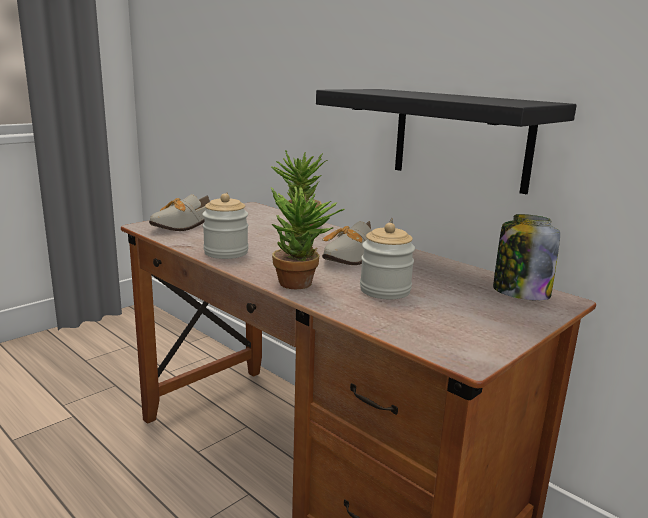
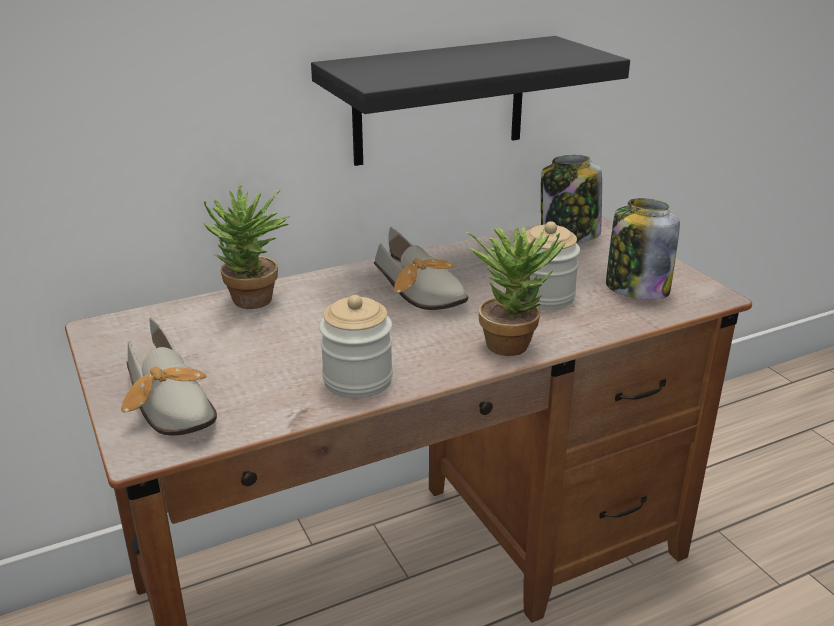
camera: 70 degrees left, 10 degrees up
none -> jar [606,198,680,300]

